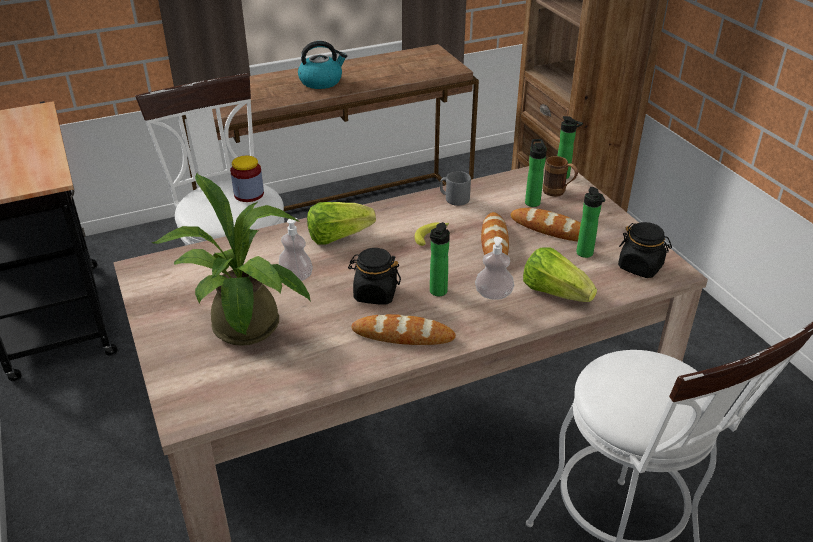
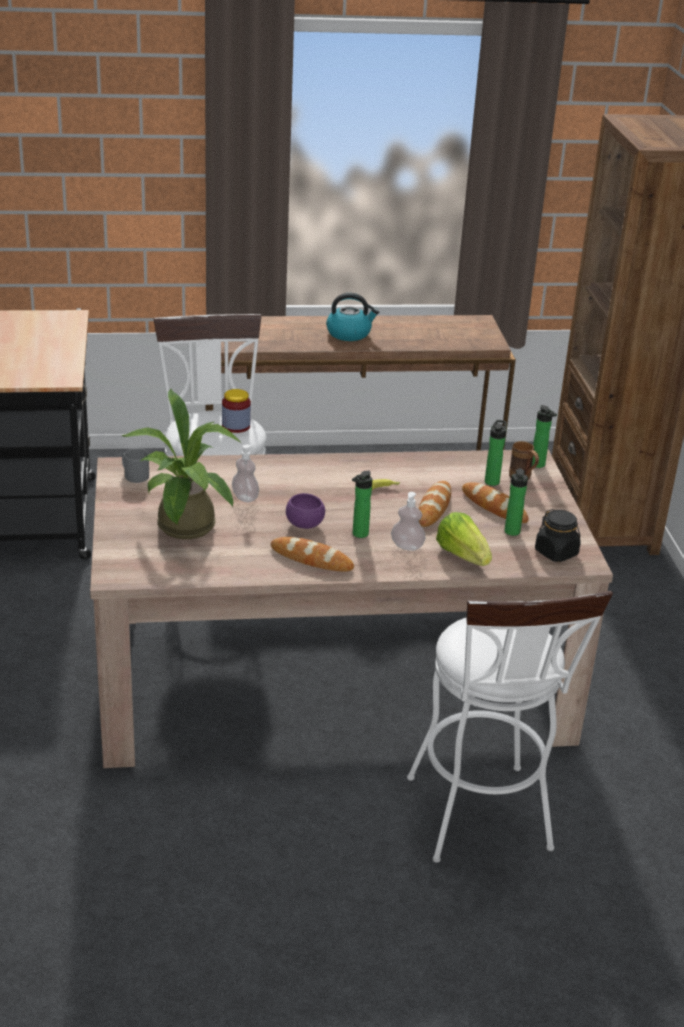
camera: 15 degrees right, 5 degrees down
lettuce [307,202,376,244] -> none
black jar [348,248,401,305] -> purple bowl [286,493,325,529]
grey mug [440,171,471,206] -> grey mug moved to [122,449,149,483]

